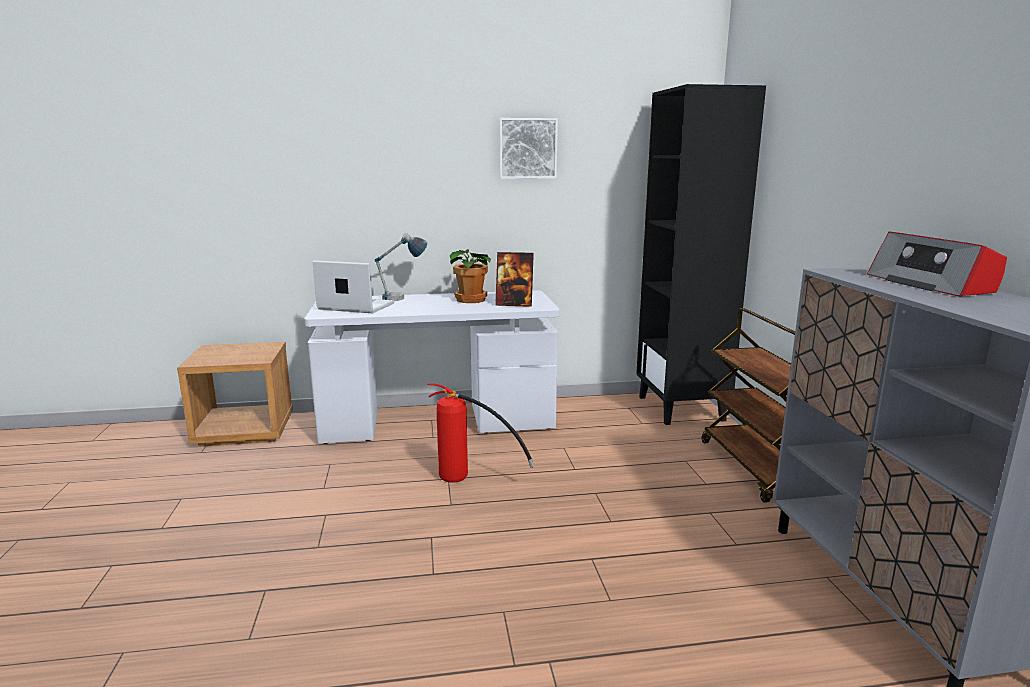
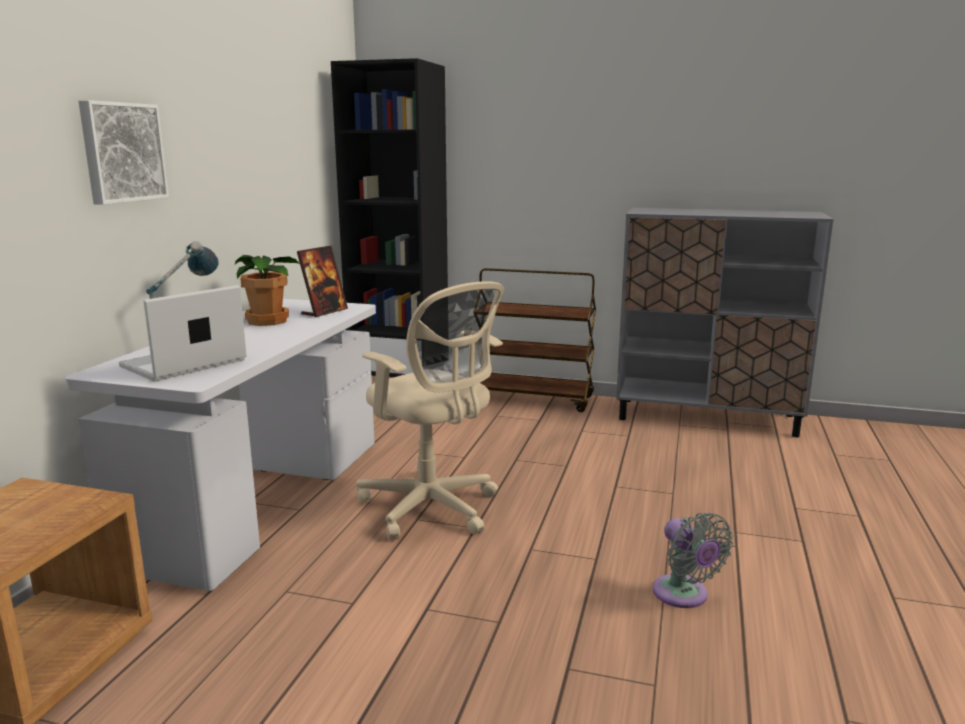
camera: 65 degrees left, 0 degrees up
fire extinguisher [427,383,534,483] -> beige office chair [356,281,504,540]
picture [499,118,558,179] -> picture moved to [78,100,169,205]
radio [867,231,1007,297] -> none
none -> grey fan [653,513,733,608]

